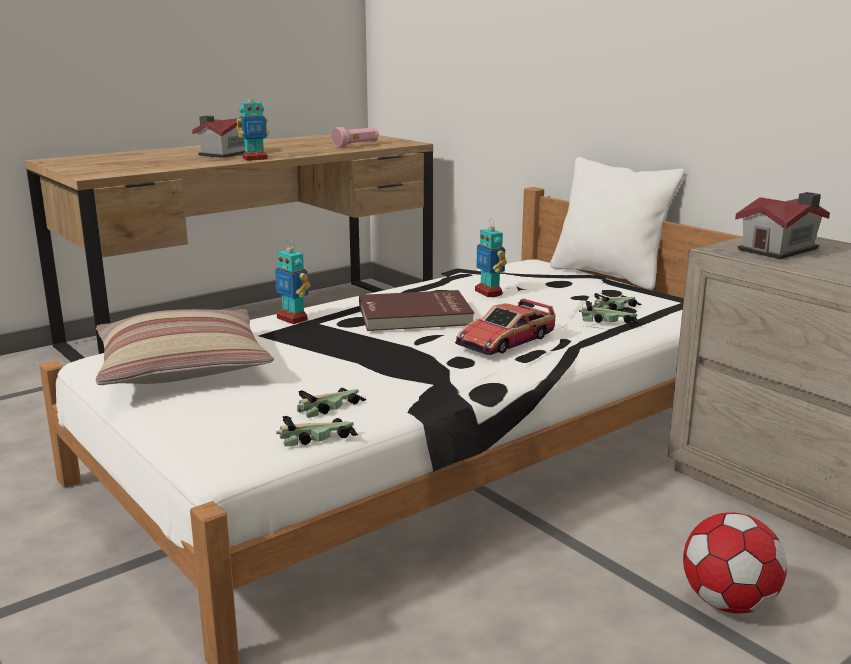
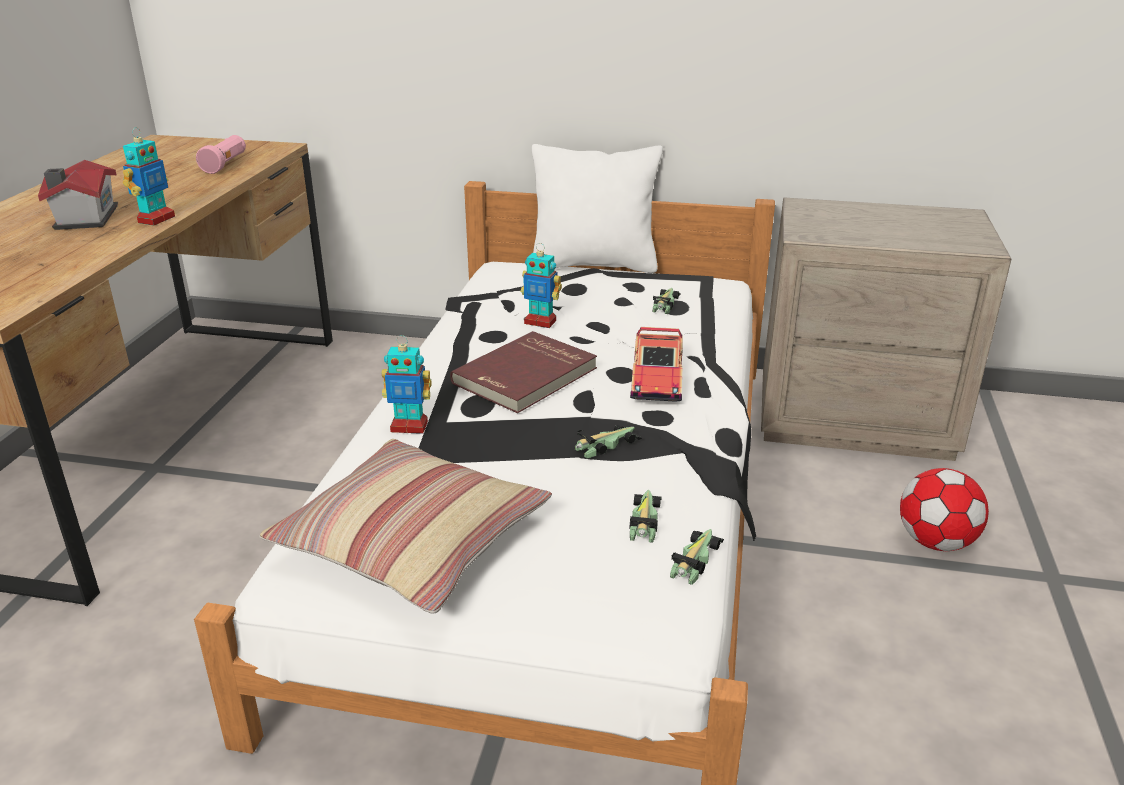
camera: 40 degrees left, 10 degrees up
toy car [579,301,638,324] -> toy car moved to [575,424,642,458]
toy house [735,192,830,259] -> none

